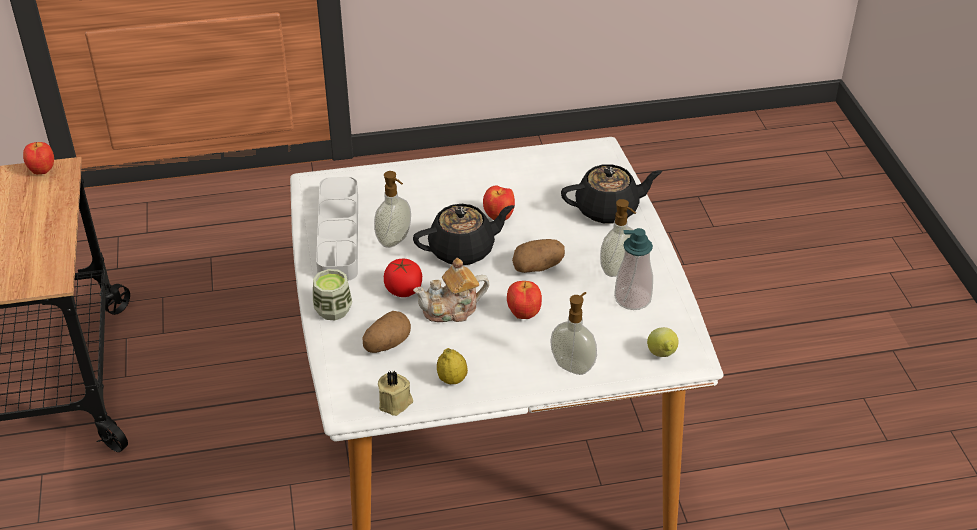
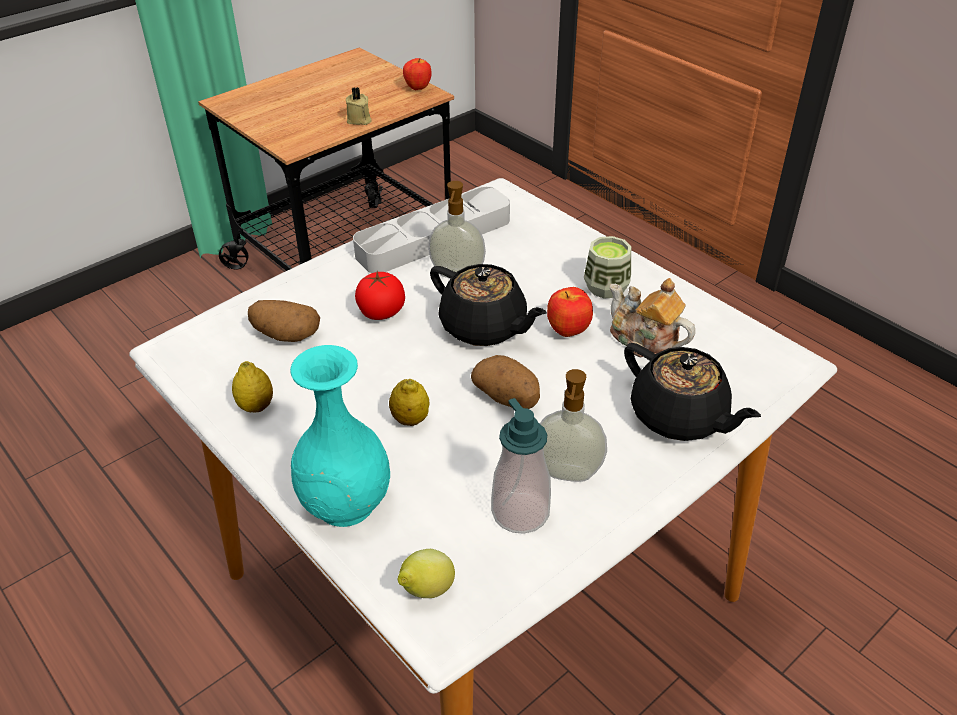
camera: 60 degrees right, 0 degrees up
cup [313,269,352,320] -> cup moved to [584,236,631,299]
beige candle [378,371,413,416] -> beige candle moved to [346,87,371,125]
teapot [413,258,489,322] -> teapot moved to [610,278,695,357]
apple [507,281,542,319] -> lemon [389,379,429,426]
soap dispenser [550,292,597,375] -> turquoise vase [290,345,390,527]

